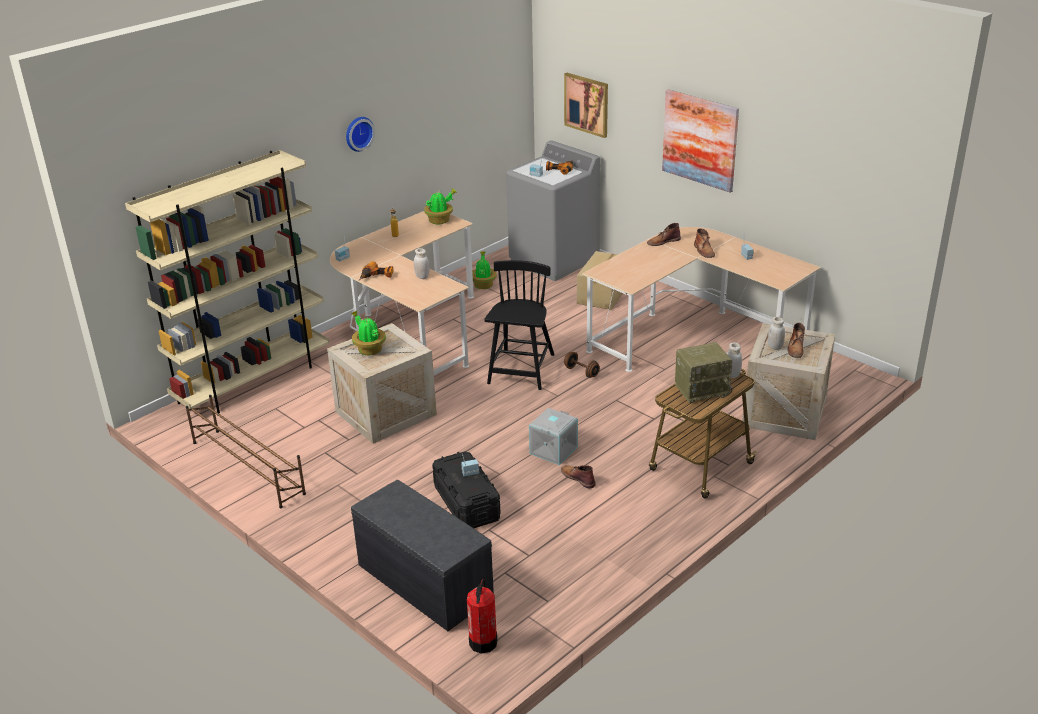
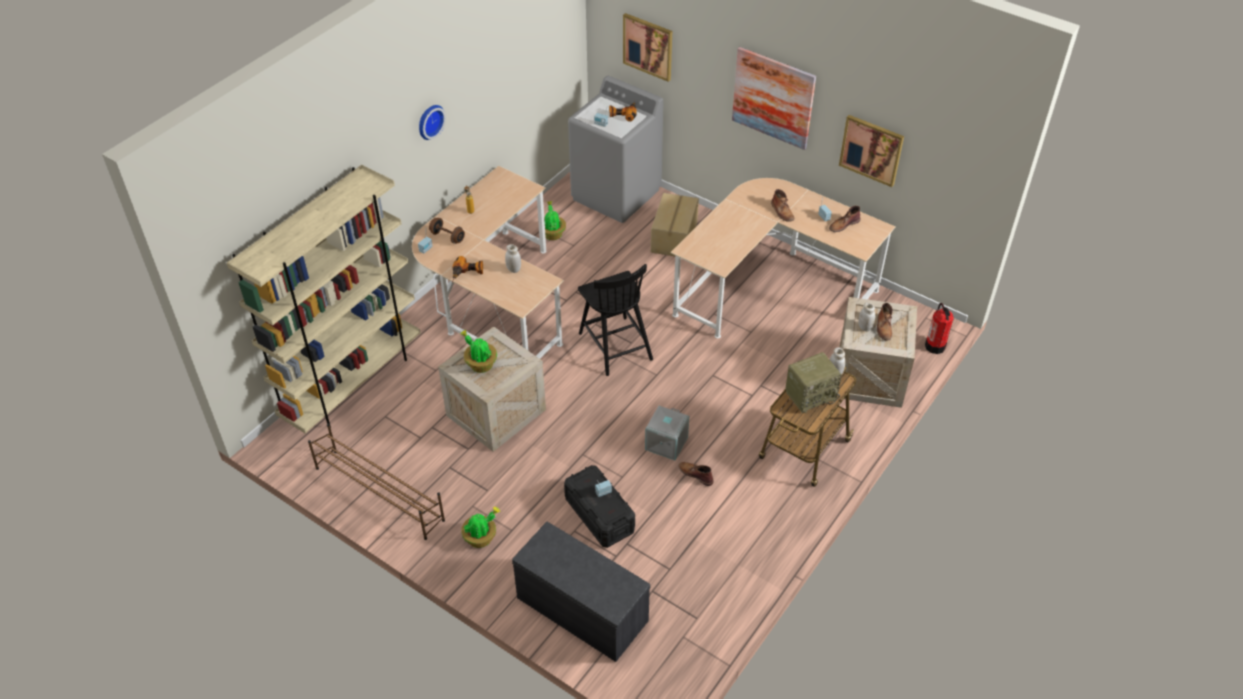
camera: 10 degrees left, 15 degrees up
potted plant [424,189,456,224] -> potted plant moved to [461,506,500,548]
fire extinguisher [467,579,497,654] -> fire extinguisher moved to [925,303,954,354]
black chair [484,260,555,390] -> black chair turned 150 degrees clockwise [578,264,653,376]
brown dumbbell [564,352,600,378] -> brown dumbbell moved to [429,218,465,244]
brown boot [647,223,681,246] -> brown boot moved to [829,206,861,232]
none -> picture [839,115,904,187]

